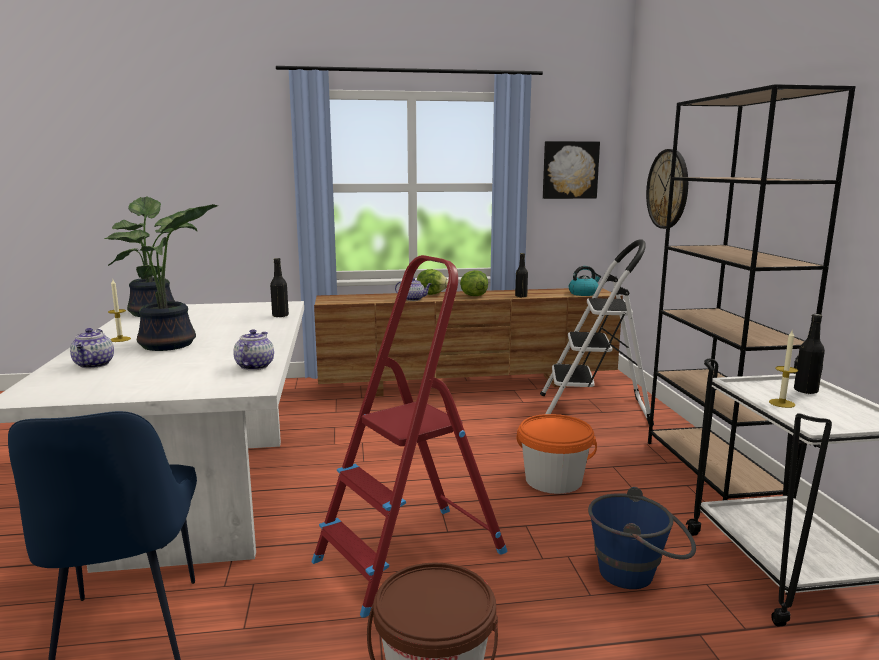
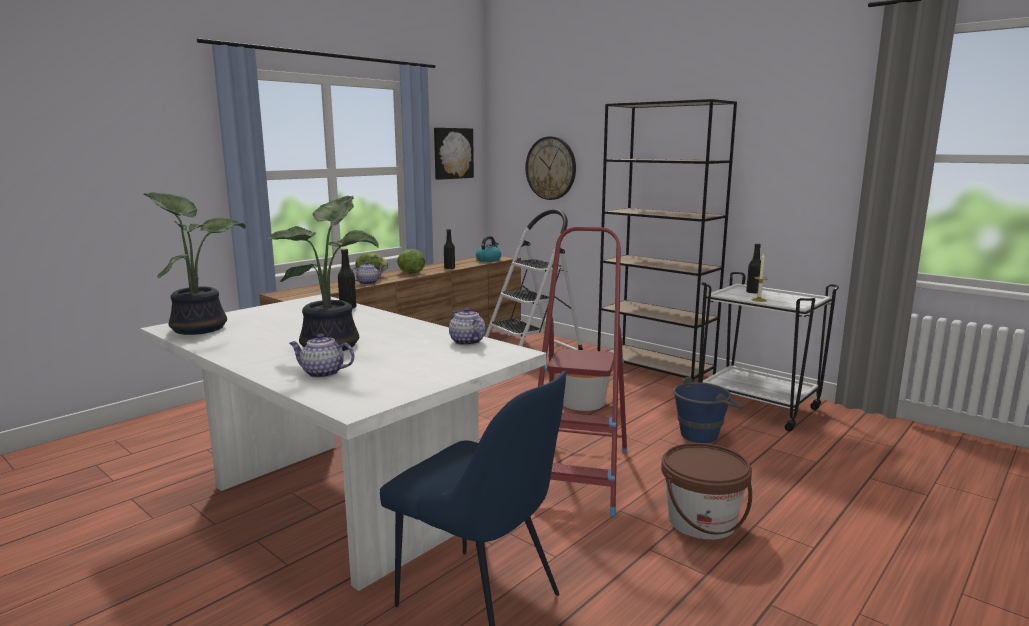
camera: 40 degrees left, 0 degrees up
teapot [70,328,114,368] -> teapot turned 150 degrees clockwise [289,334,354,378]
candle [108,279,131,342] -> none

